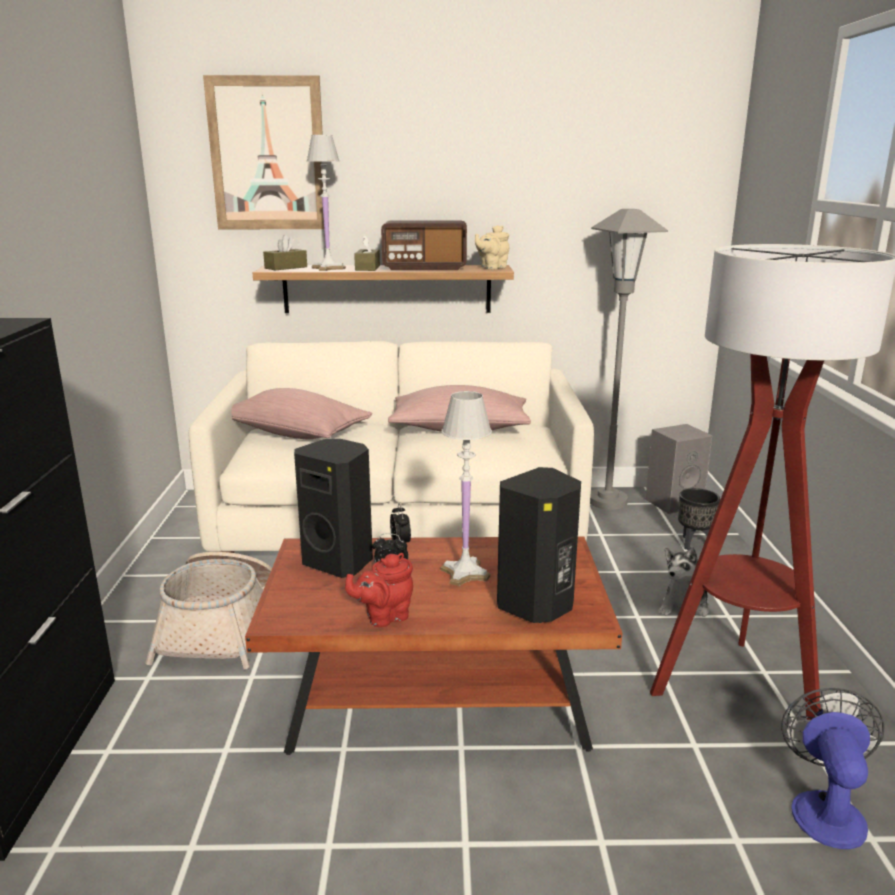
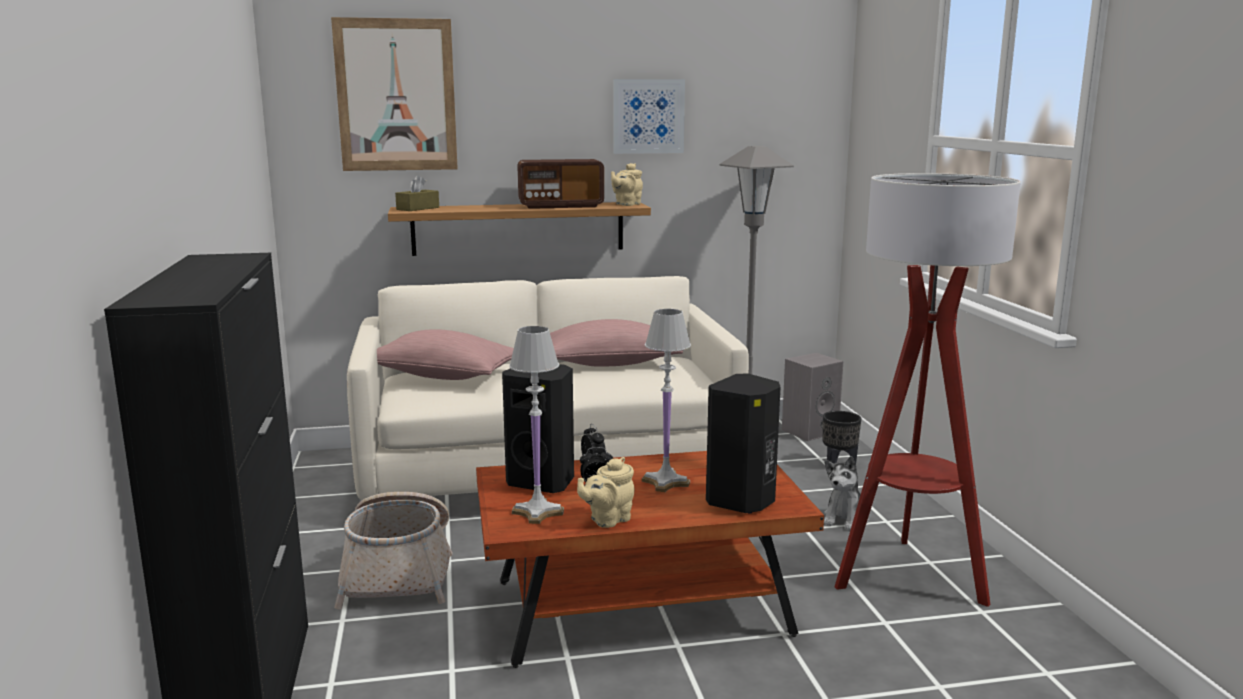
camera: 10 degrees left, 5 degrees down
white table lamp [307,135,346,271] -> white table lamp moved to [509,326,564,524]
red teapot [345,553,413,627] -> beige teapot [577,457,634,528]
brown tissue box [354,235,380,271] -> none
fan [781,688,885,849] -> none
none -> picture [613,79,685,154]

